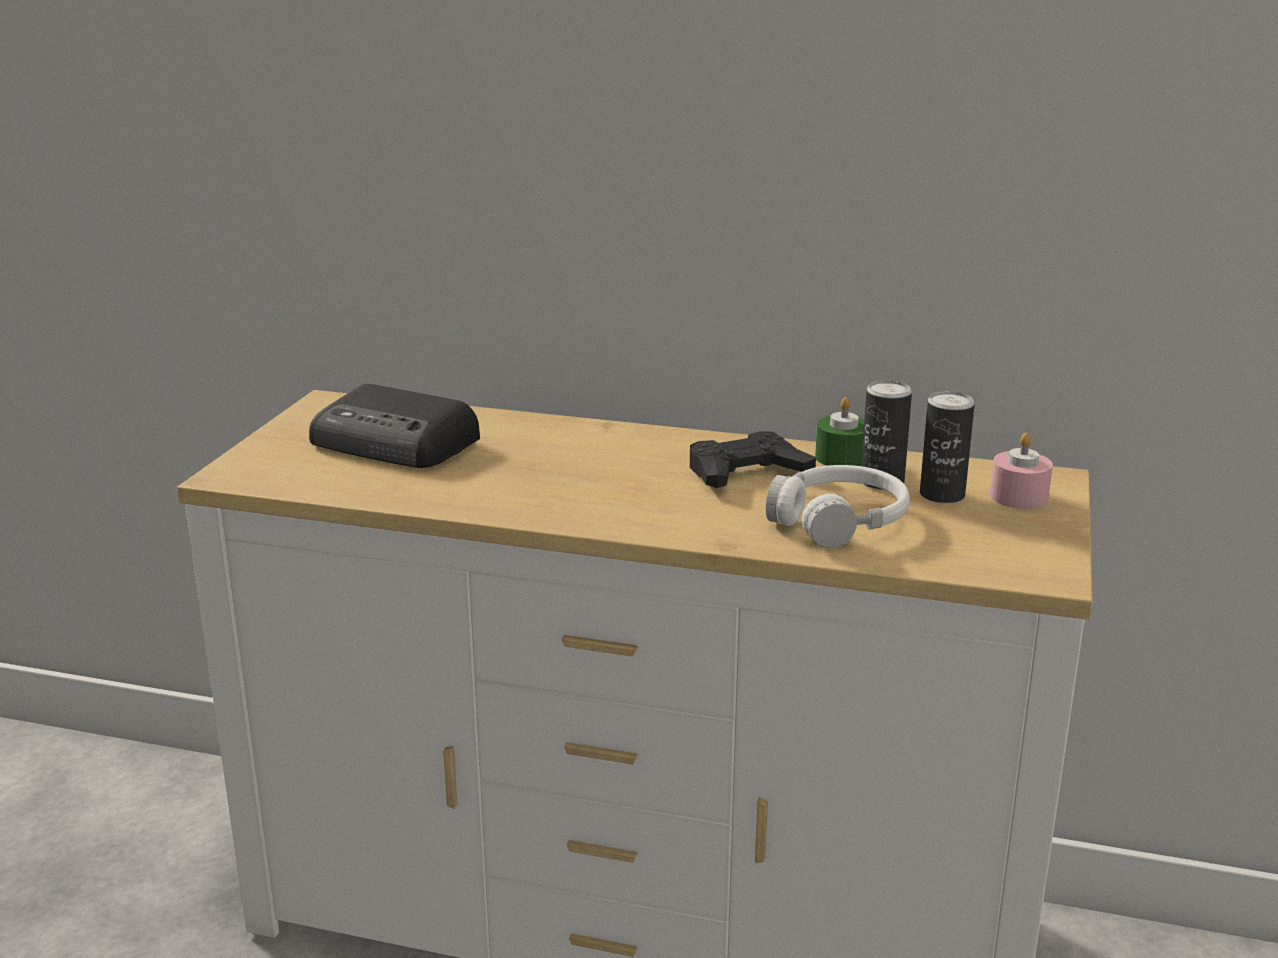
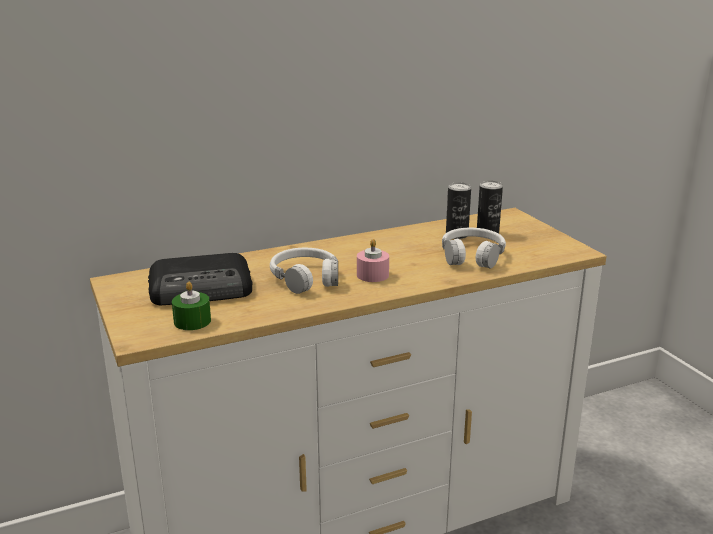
camera: 40 degrees left, 0 degrees up
black game controller [690,431,816,488] -> none
green candle [815,397,864,466] -> green candle moved to [172,282,211,330]
pink candle [990,433,1053,509] -> pink candle moved to [357,239,389,282]
none -> white headphones [270,248,338,294]

